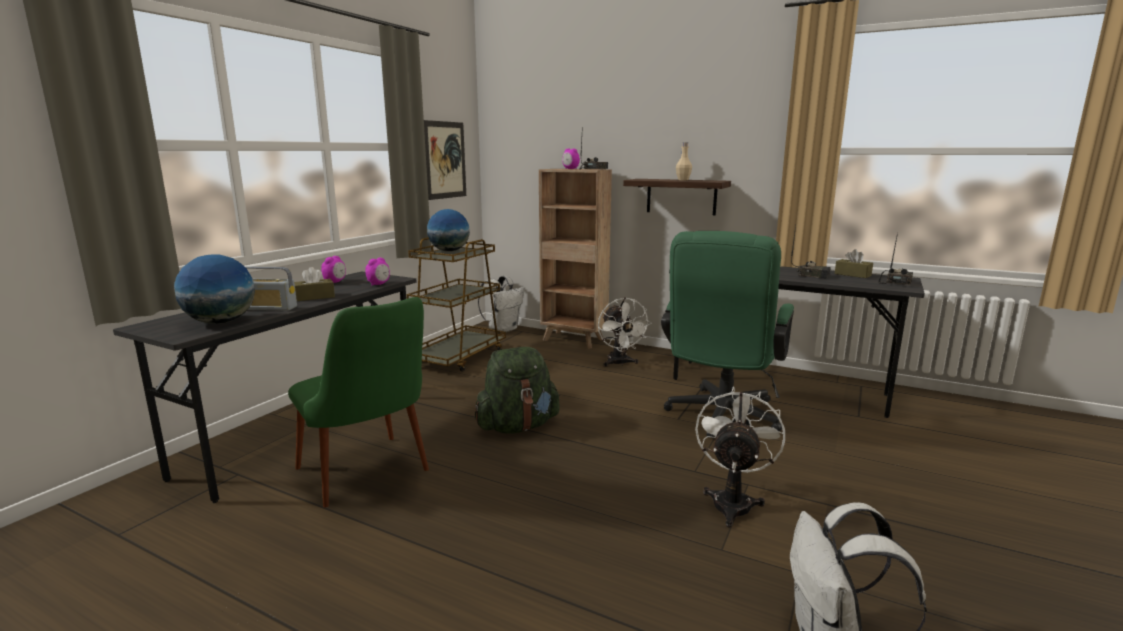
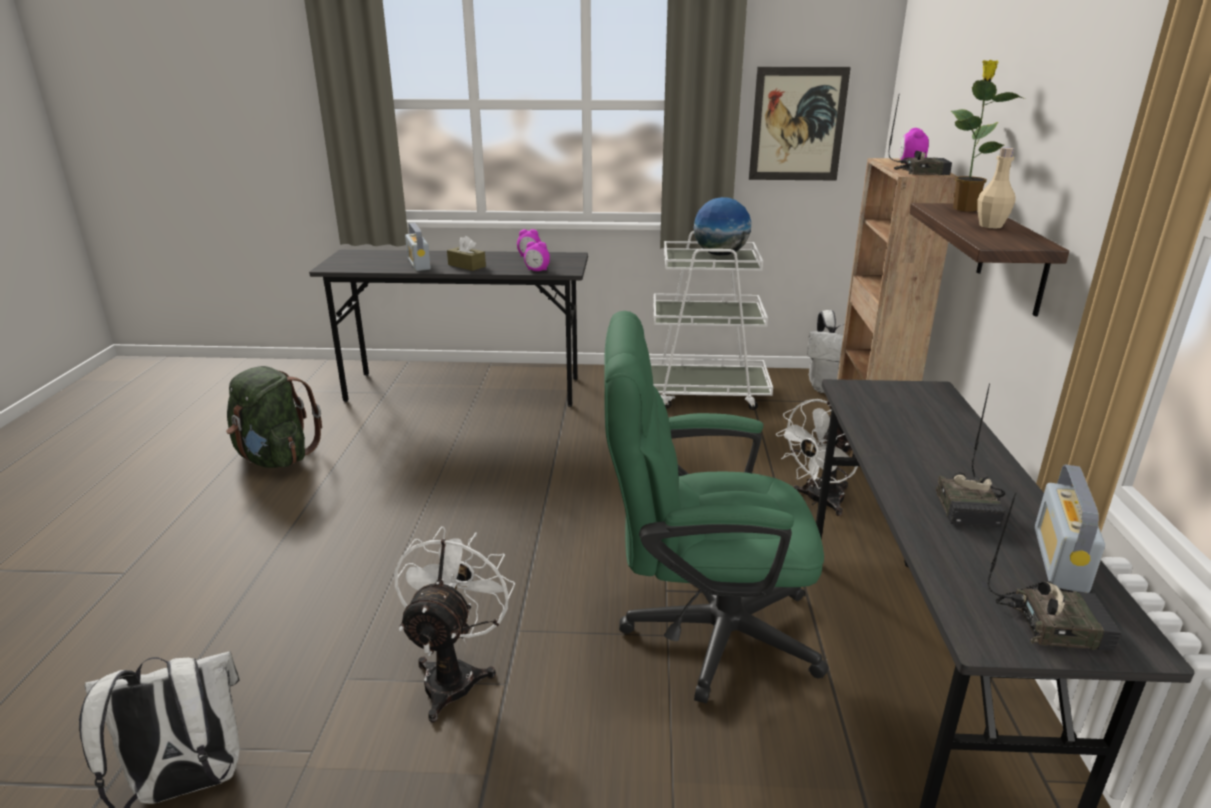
camera: 65 degrees right, 10 degrees up
globe [174,254,255,324] -> none
green chair [288,297,429,508] -> none
brown cart [406,237,506,372] -> white cart [650,231,773,410]
green backpack [475,347,560,434] -> green backpack moved to [226,366,322,468]
white fan [695,386,785,528] -> white fan turned 75 degrees counterclockwise [394,526,515,723]
brown tissue box [835,249,873,278] -> radio [1035,465,1105,593]
none -> potted plant [951,60,1025,211]

